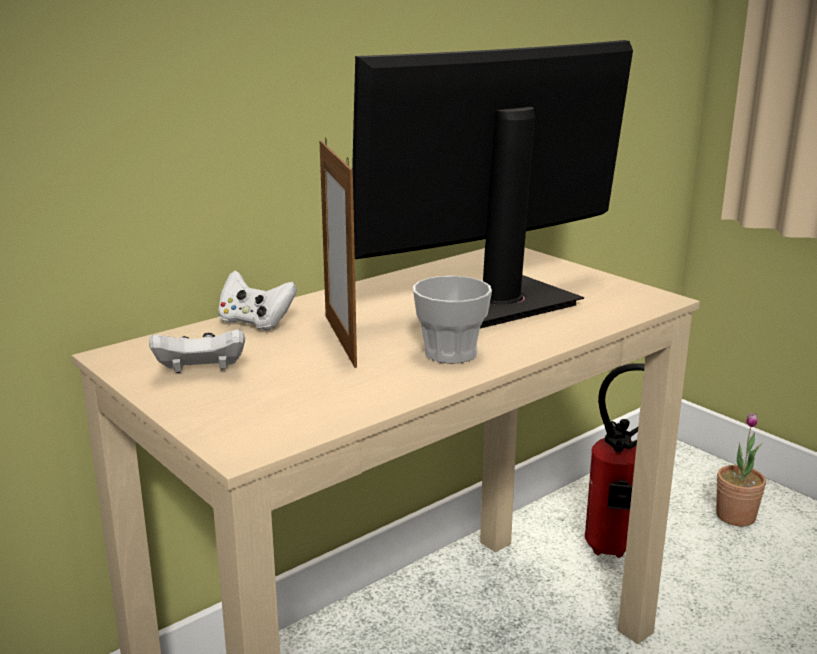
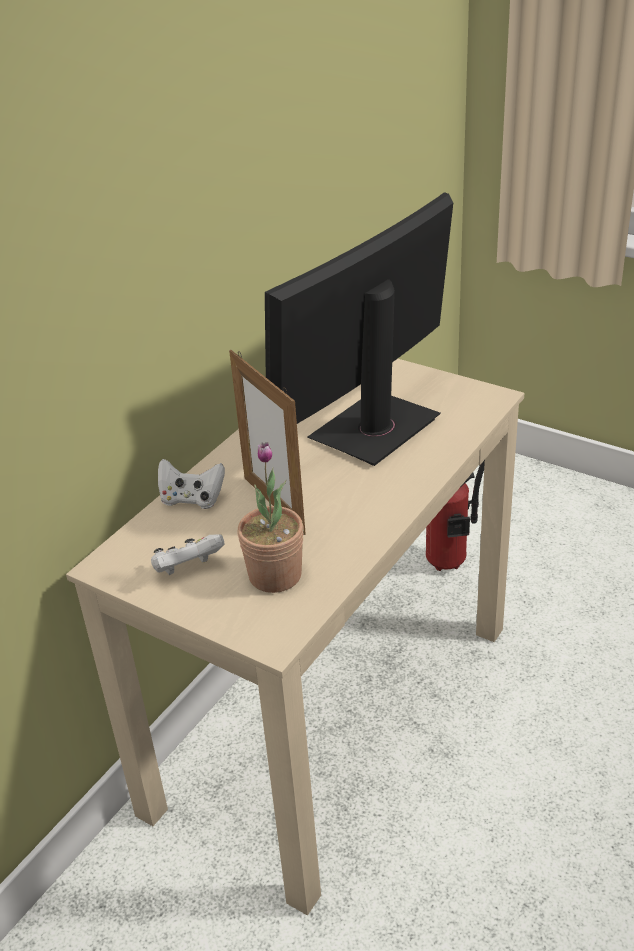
camera: 15 degrees left, 15 degrees up
cup [413,276,492,363] -> none
potted plant [716,413,766,526] -> potted plant moved to [237,442,304,593]

